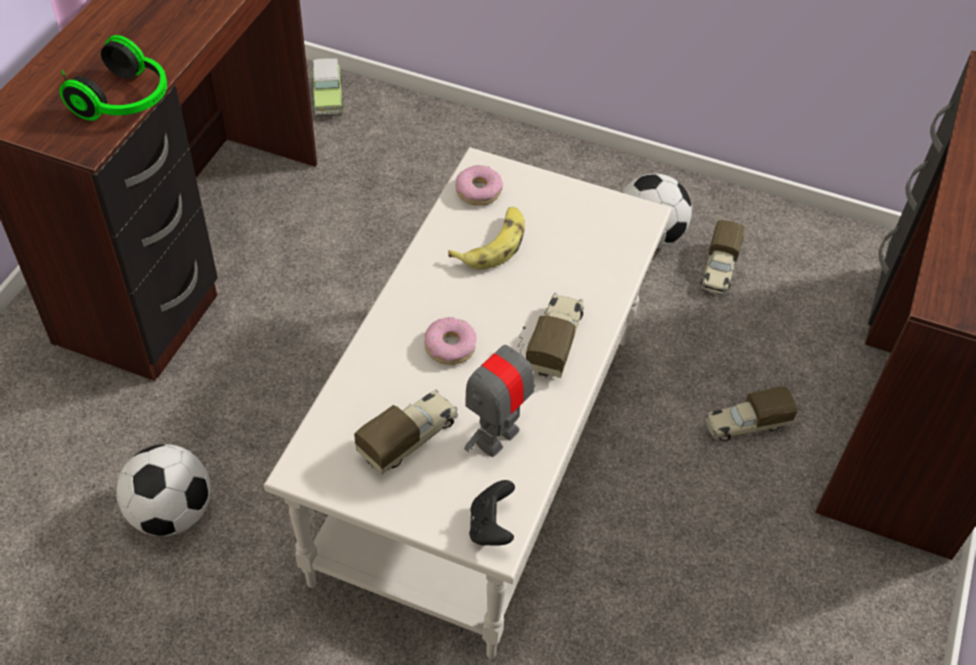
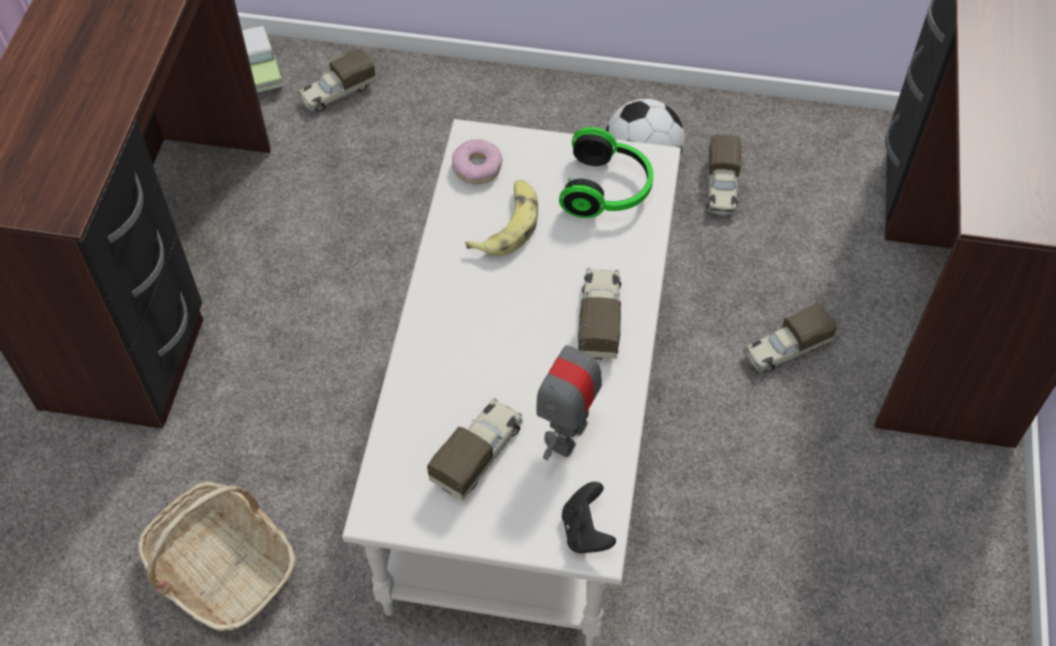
camera: 10 degrees left, 5 degrees up
headphones [59,35,167,121] -> headphones moved to [559,127,653,218]
football [116,444,211,536] -> basket [138,481,296,631]
donut [424,317,476,365] -> none
none -> toy truck [298,48,376,111]

